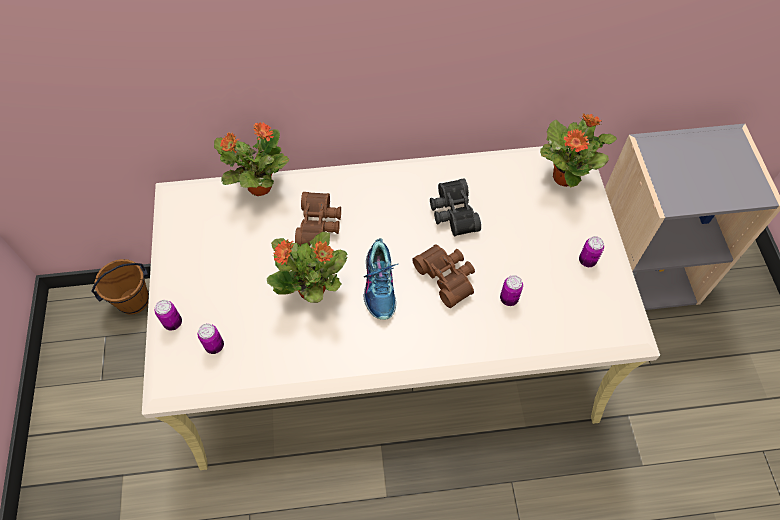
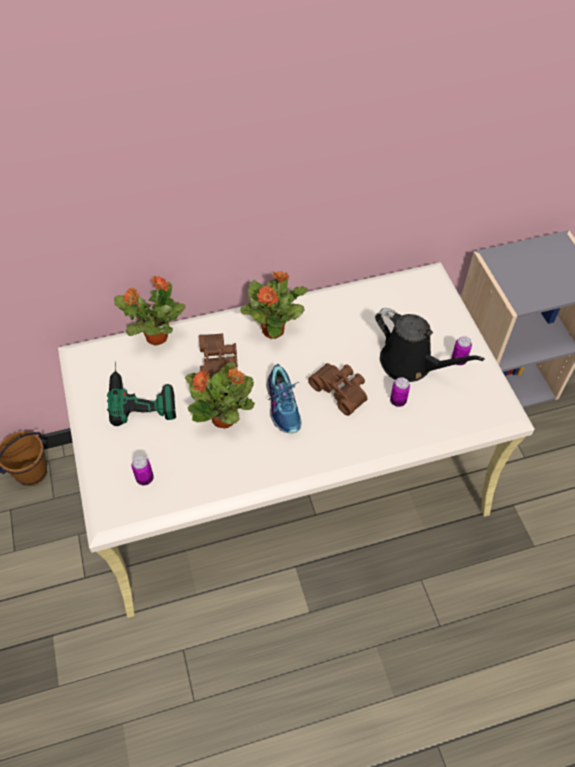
camera: 10 degrees left, 5 degrees down
can [155,300,182,331] -> none
black binoculars [430,178,481,237] -> none
potted plant [540,113,617,187] -> potted plant moved to [240,271,308,339]
none -> power drill [107,361,176,426]
none -> black watering can [375,308,485,382]

